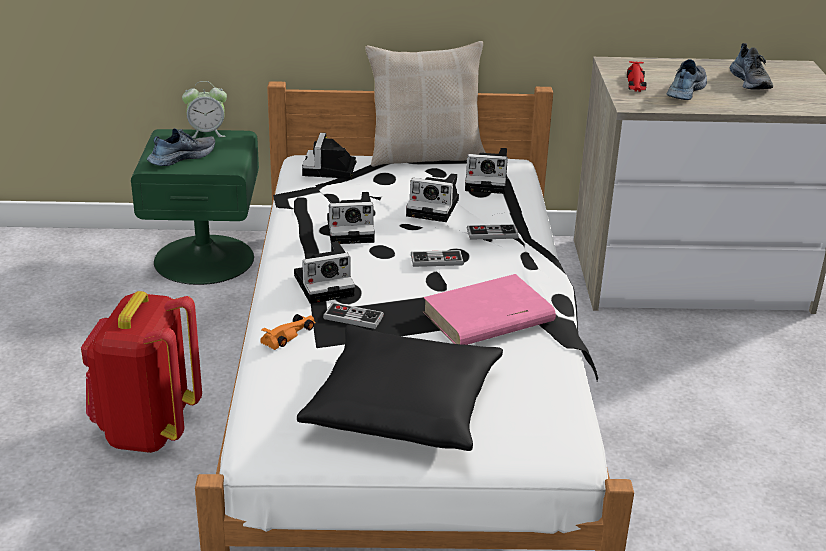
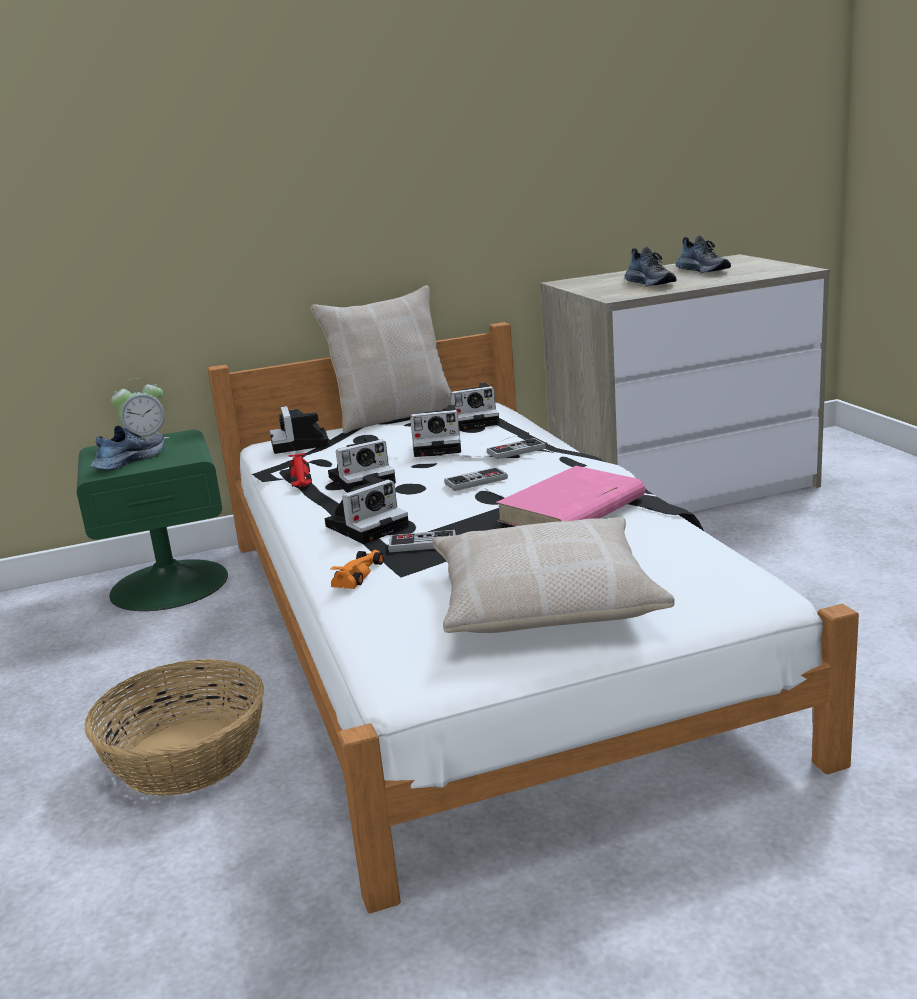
camera: 15 degrees left, 10 degrees down
red backpack [81,291,202,453] -> basket [84,659,264,796]
black pillow [297,325,503,451] -> beige pillow [432,517,675,633]
red toy car [627,61,647,92] -> red toy car moved to [288,453,312,487]
shoe [667,59,707,100] -> shoe turned 150 degrees clockwise [624,247,677,287]

